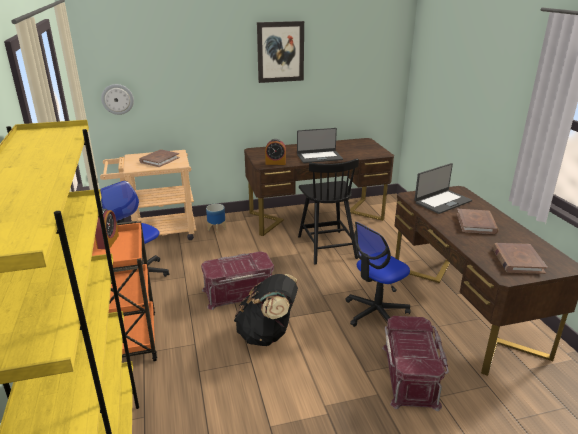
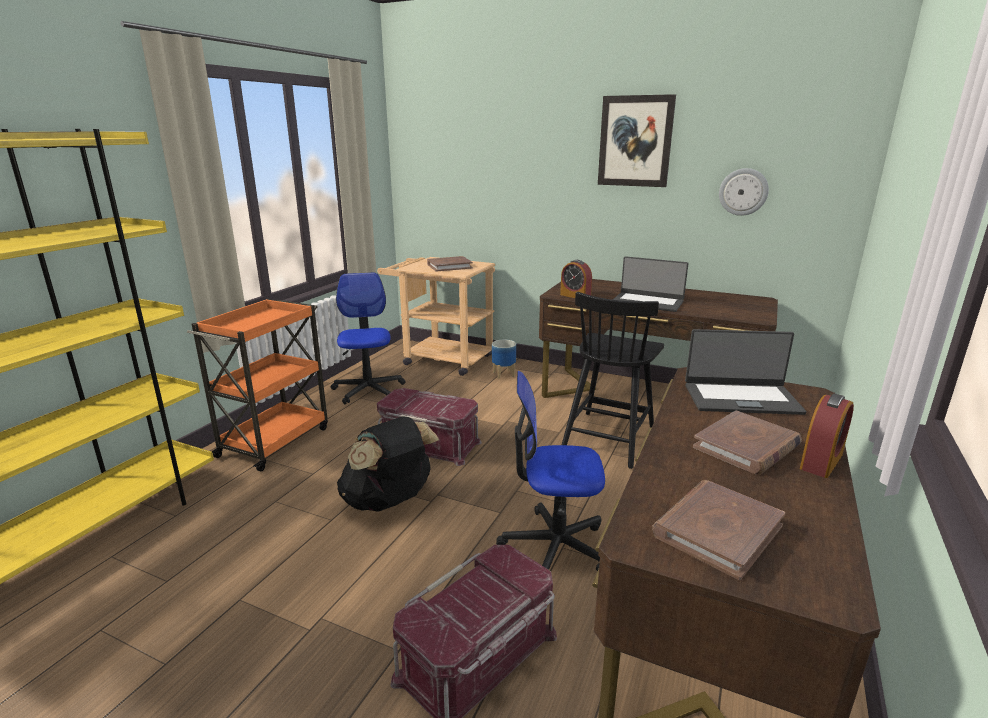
camera: 40 degrees right, 5 degrees down
alarm clock [95,209,119,249] -> alarm clock moved to [800,393,854,478]
wall clock [101,84,134,115] -> wall clock moved to [719,168,769,216]

